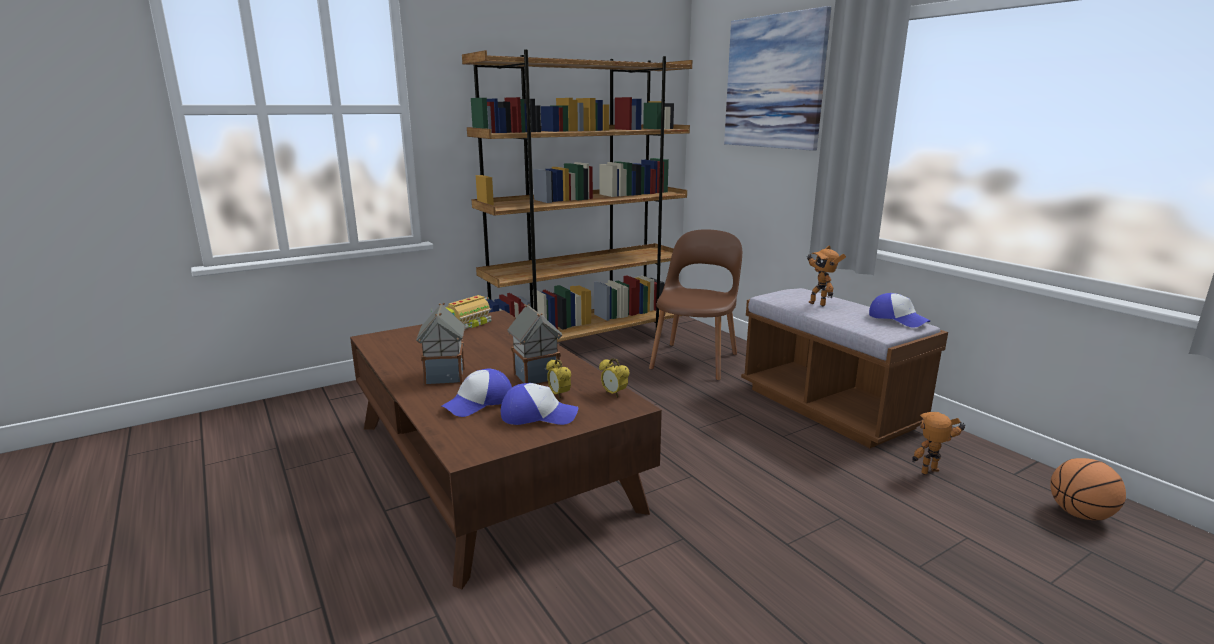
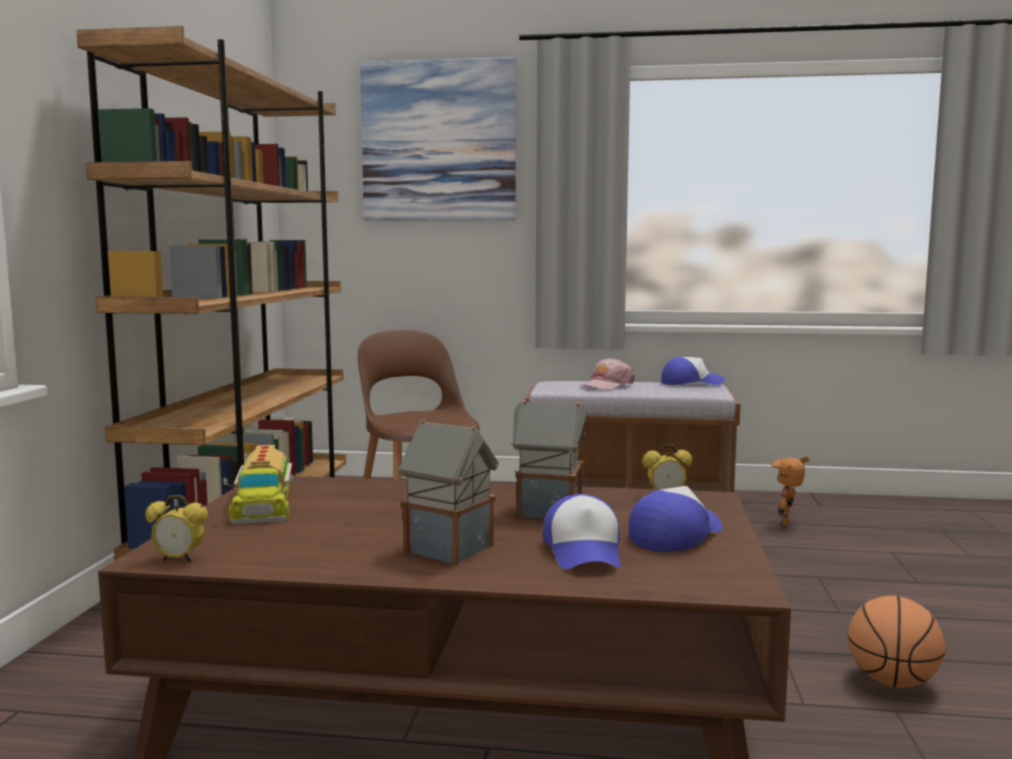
camera: 50 degrees left, 10 degrees down
alarm clock [546,359,571,399] -> alarm clock moved to [146,495,208,562]
toy robot [807,245,846,306] -> pink cap [580,358,635,390]
basketball [1050,458,1126,520] -> basketball moved to [848,596,946,688]

